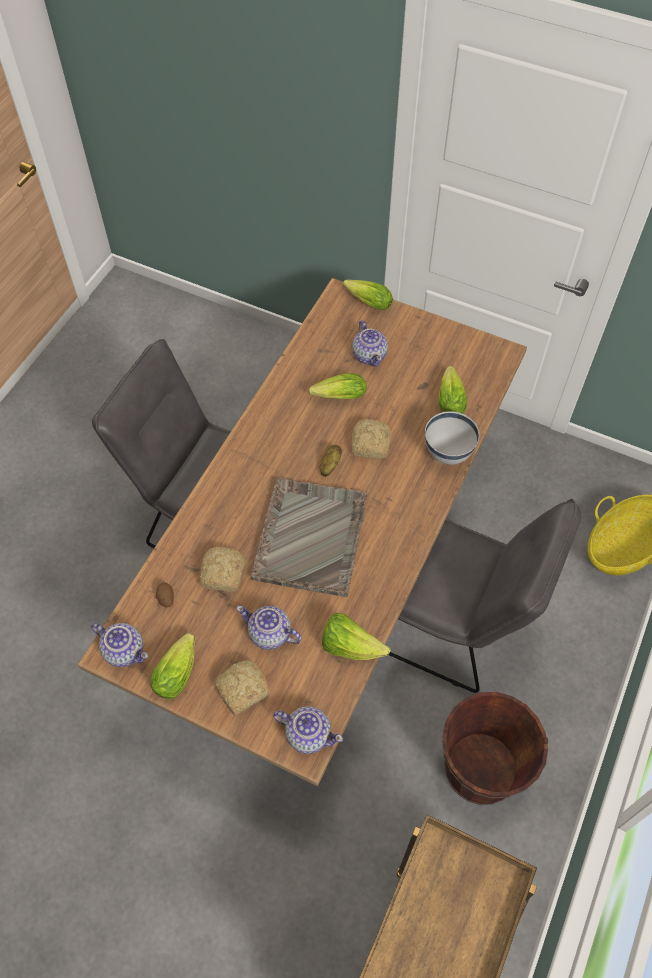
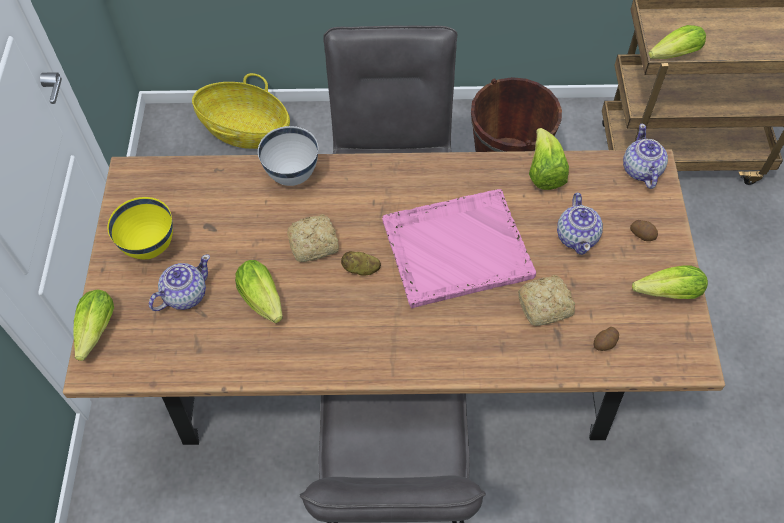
camera: 115 degrees left, 0 degrees up
teapot [91,623,148,667] -> none
bread [214,660,270,715] -> potato [630,220,658,241]
grey tray [251,478,367,597] -> pink tray [382,189,536,309]
lettuce [438,366,467,414] -> lettuce moved to [648,25,706,59]
none -> yellow bowl [107,197,173,259]

